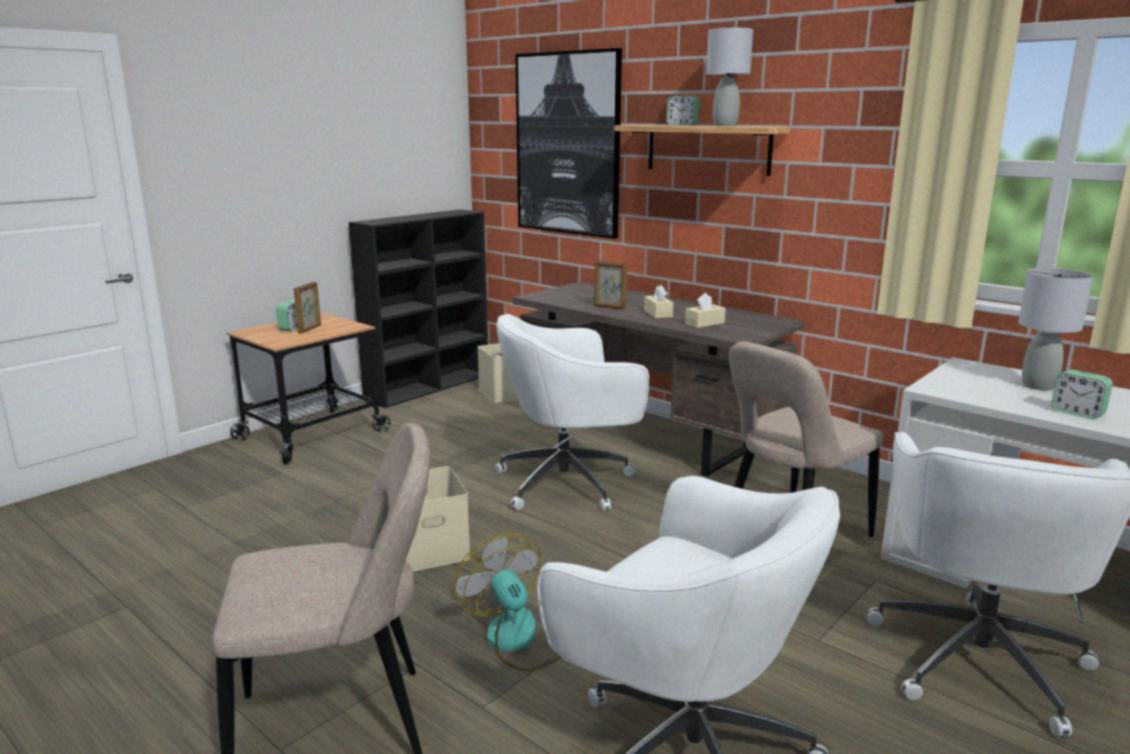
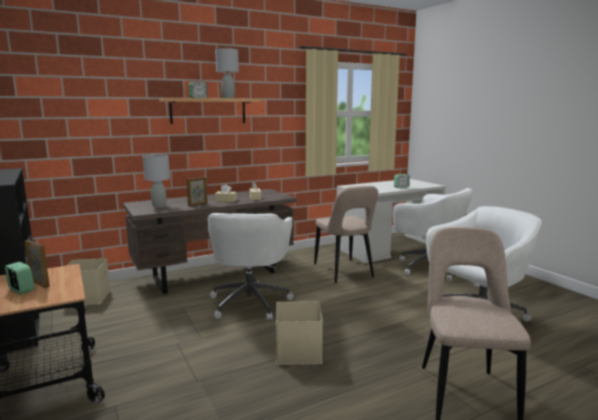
camera: 70 degrees left, 5 degrees down
fan [454,533,562,671] -> none
picture [516,48,622,239] -> none
grey table lamp [1018,268,1093,391] -> grey table lamp moved to [143,155,170,208]

